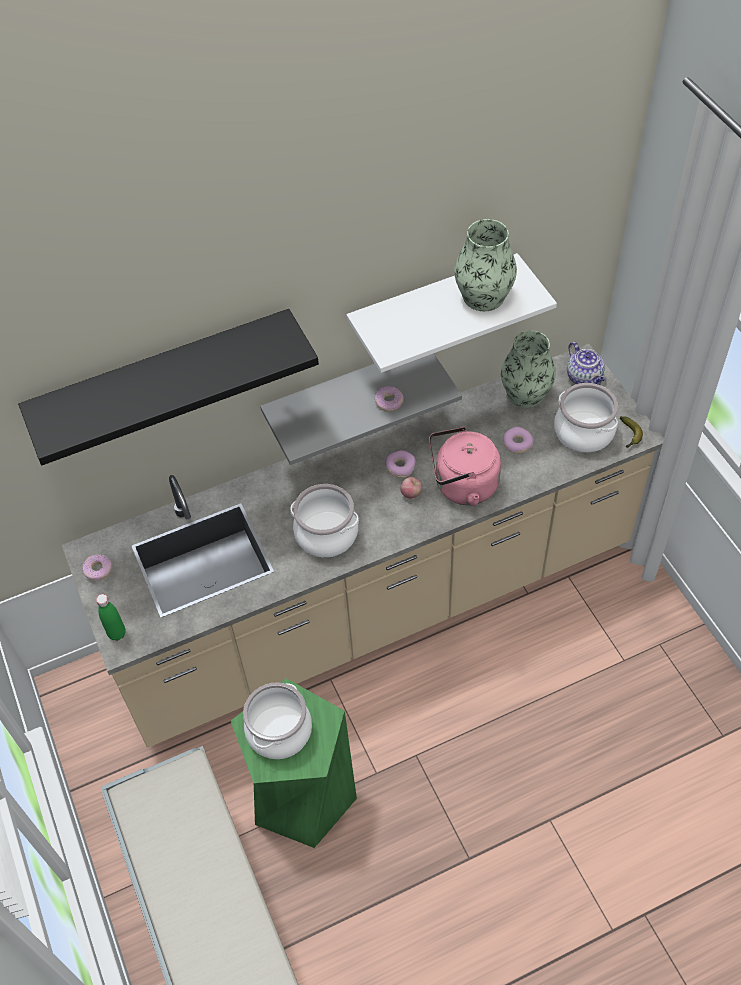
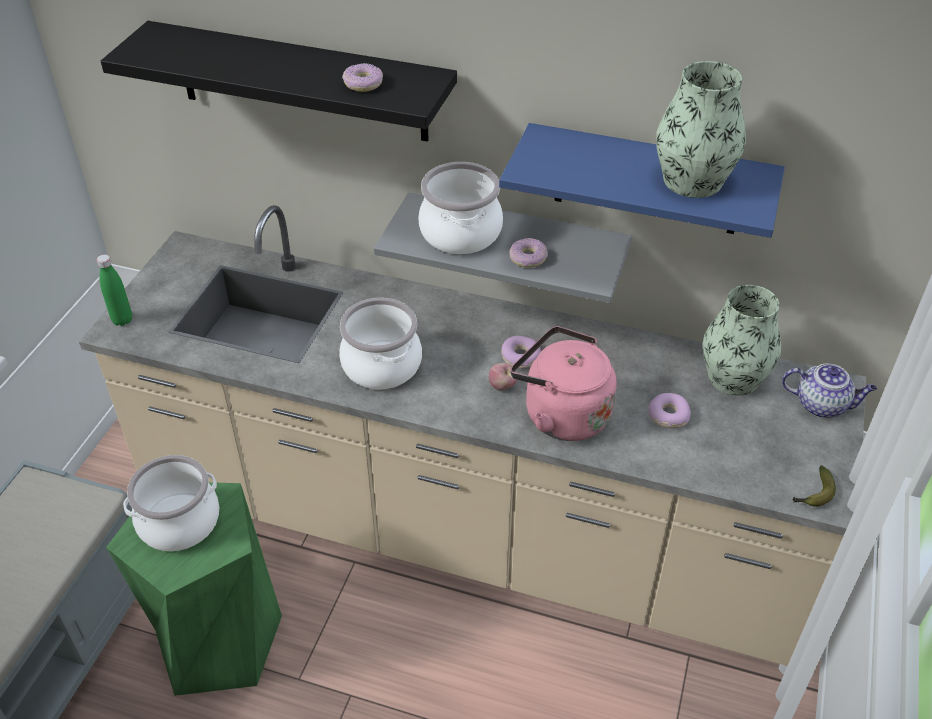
camera: 40 degrees right, 10 degrees down
donut [82,555,113,581] -> donut moved to [342,63,383,92]
white shelf [346,253,557,373] -> blue shelf [499,123,785,238]
cooking pot [554,383,618,452] -> cooking pot moved to [419,162,503,254]
teapot [567,342,605,385] -> teapot turned 90 degrees counterclockwise [782,363,877,418]

